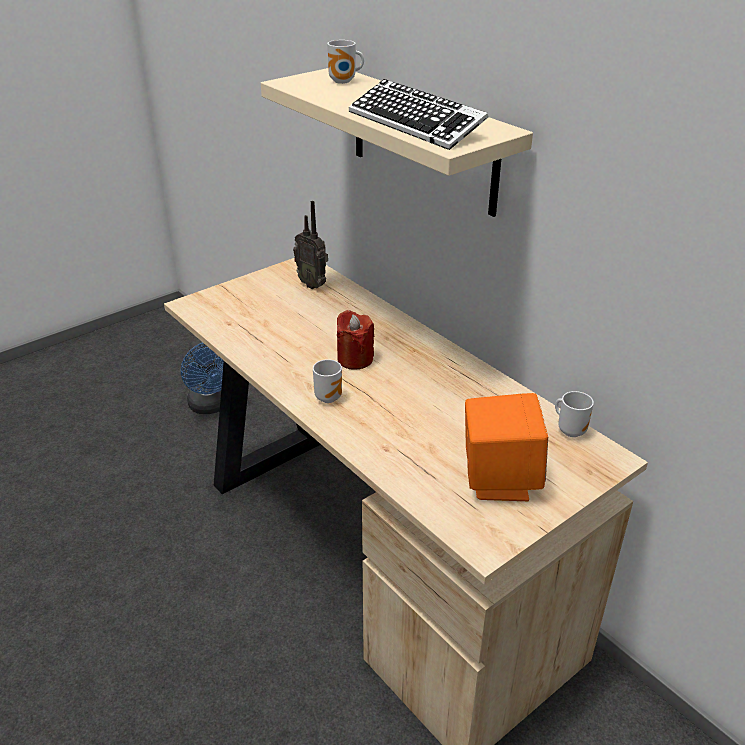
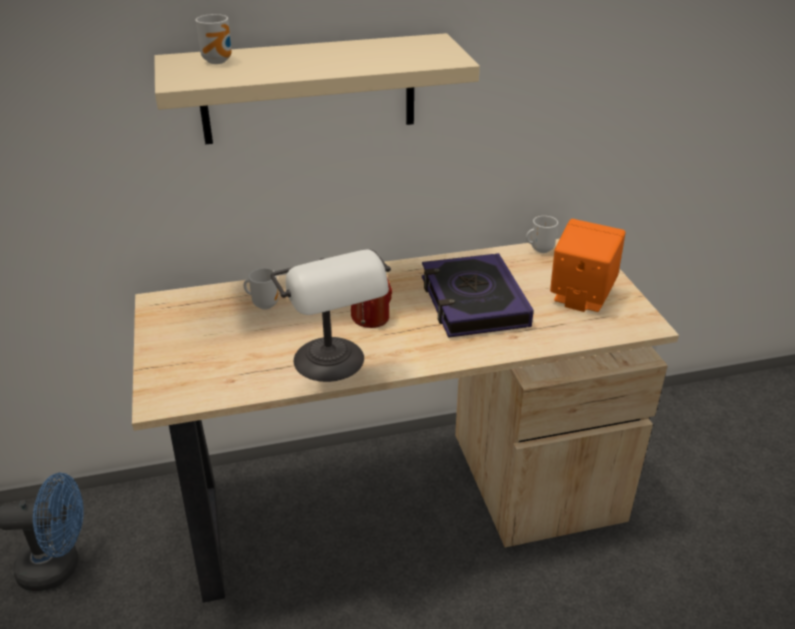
camera: 65 degrees left, 0 degrees up
radio [293,201,328,289] -> none
mug [313,359,342,403] -> mug moved to [244,268,278,310]
keyboard [349,79,488,150] -> none
none -> table lamp [271,249,391,382]
none -> book [422,253,534,338]

